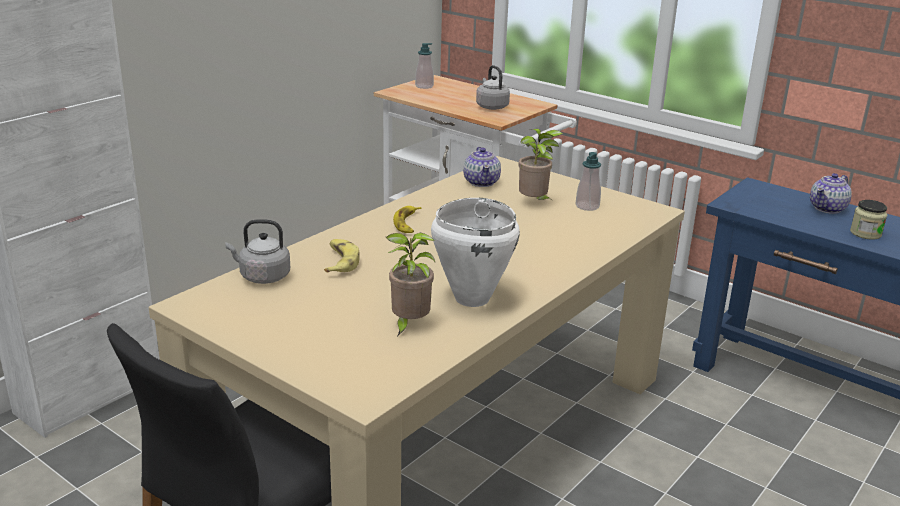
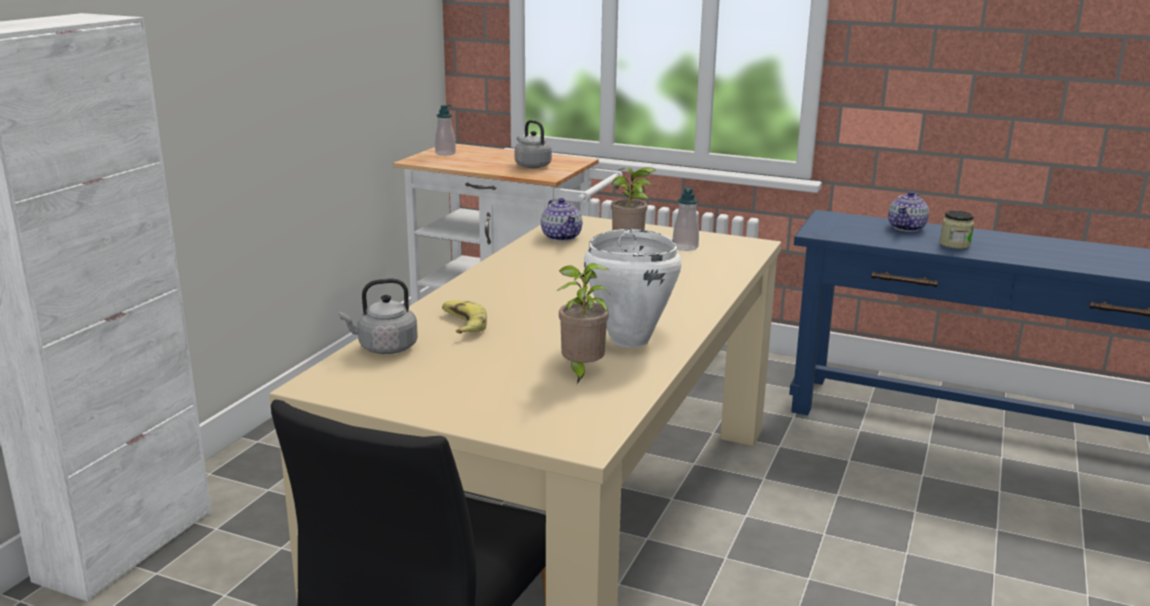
camera: 15 degrees left, 5 degrees down
banana [393,206,421,233] -> none

